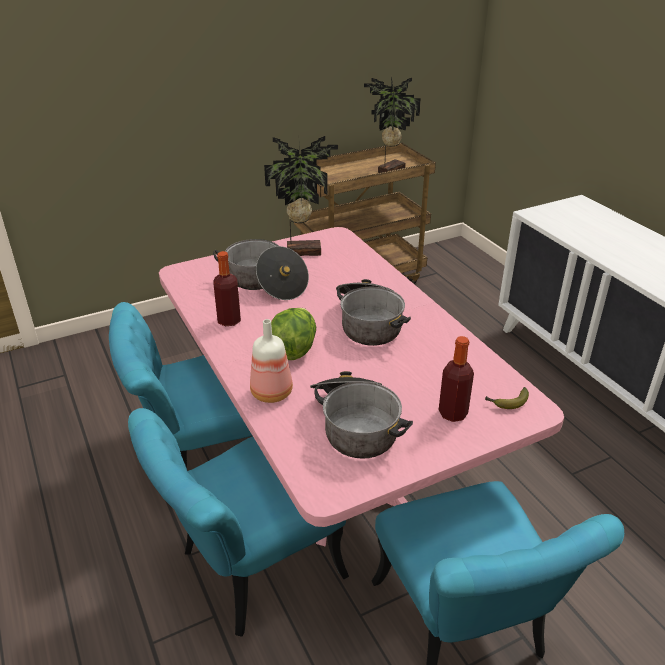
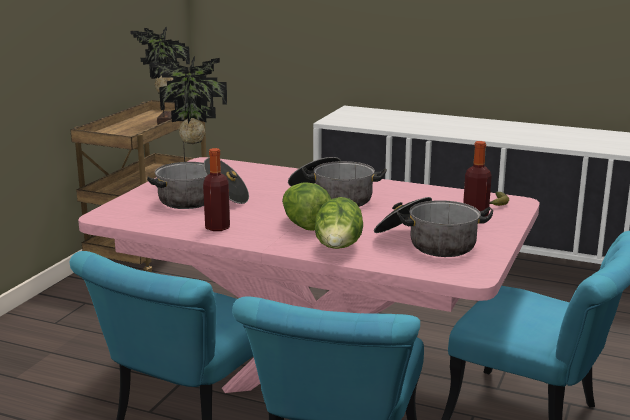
camera: 40 degrees left, 15 degrees down
bottle [250,319,293,403] -> lettuce [315,197,363,249]

